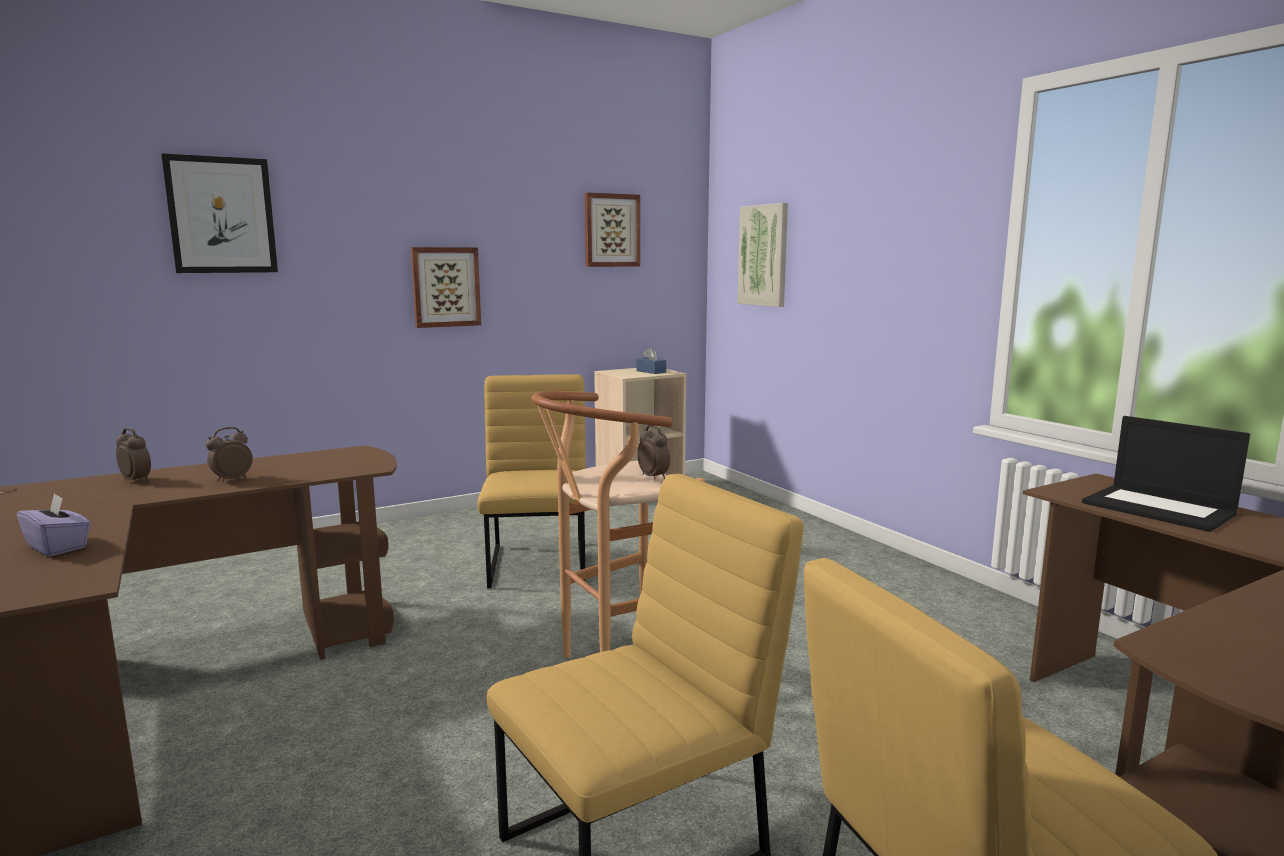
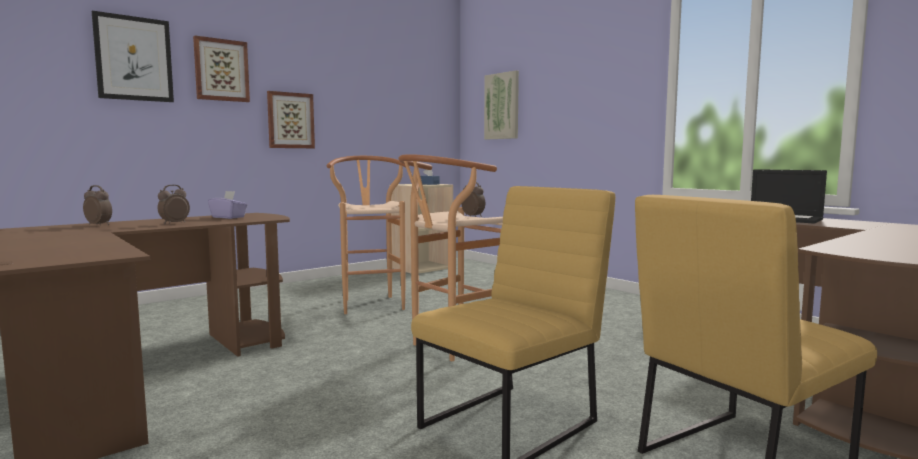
camera: 10 degrees left, 5 degrees down
purple tissue box [17,493,91,556] -> purple tissue box moved to [208,191,248,219]
yellow chair [477,374,586,588] -> brown stool [327,156,406,314]
picture [585,192,640,267] -> picture moved to [193,35,250,102]

